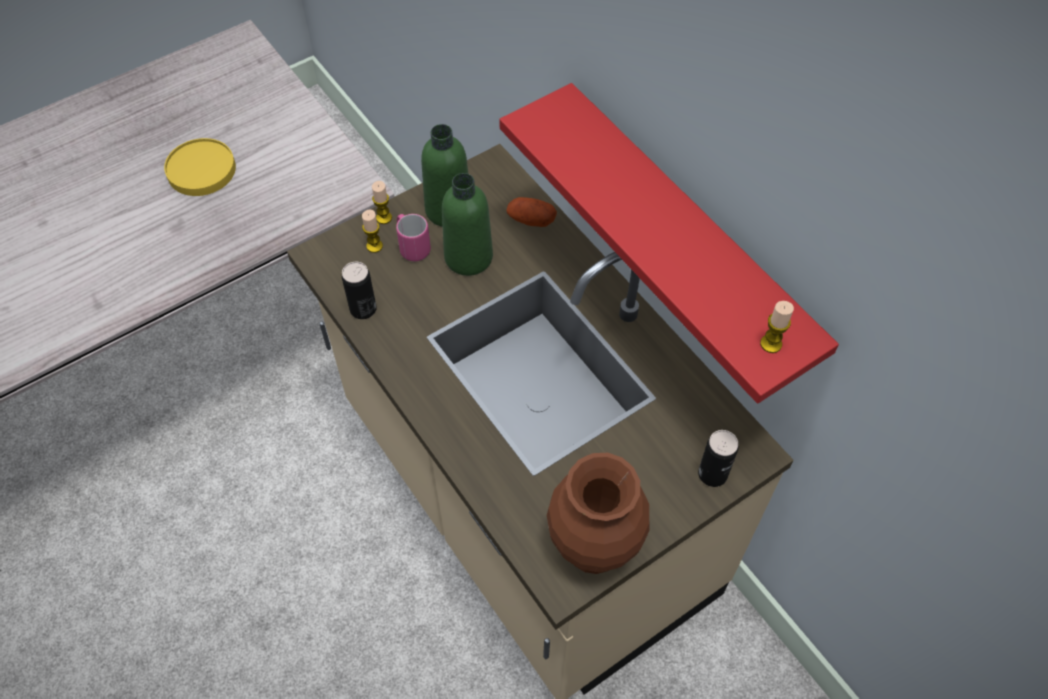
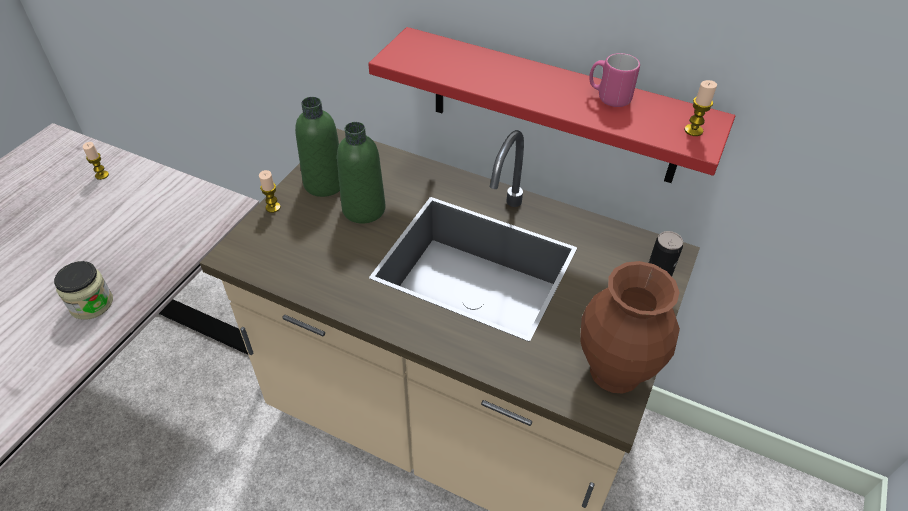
camera: 30 degrees left, 10 degrees down
yellow plate [164,138,236,196] -> none
can [342,262,377,319] -> none
candle [362,210,383,253] -> candle moved to [83,142,109,180]
pink mug [396,214,431,261] -> pink mug moved to [589,53,640,107]
potato [506,197,557,227] -> none
none -> jar [54,261,113,320]

